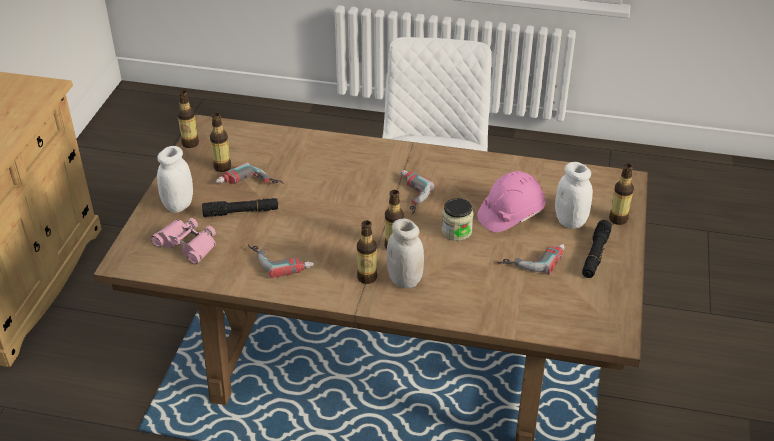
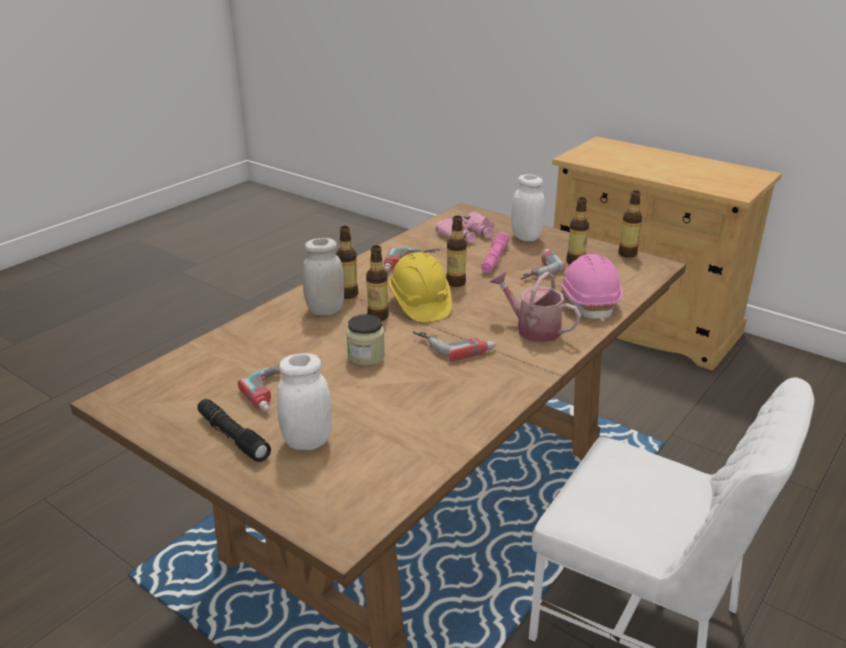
camera: 115 degrees right, 10 degrees down
black flashlight [202,198,278,217] -> pink flashlight [481,232,509,273]
pink hard hat [477,171,546,233] -> pink hard hat moved to [559,254,623,322]
bottle [609,164,634,225] -> bottle moved to [446,216,467,287]
none -> yellow hard hat [389,252,452,322]
none -> watering can [490,271,581,342]

